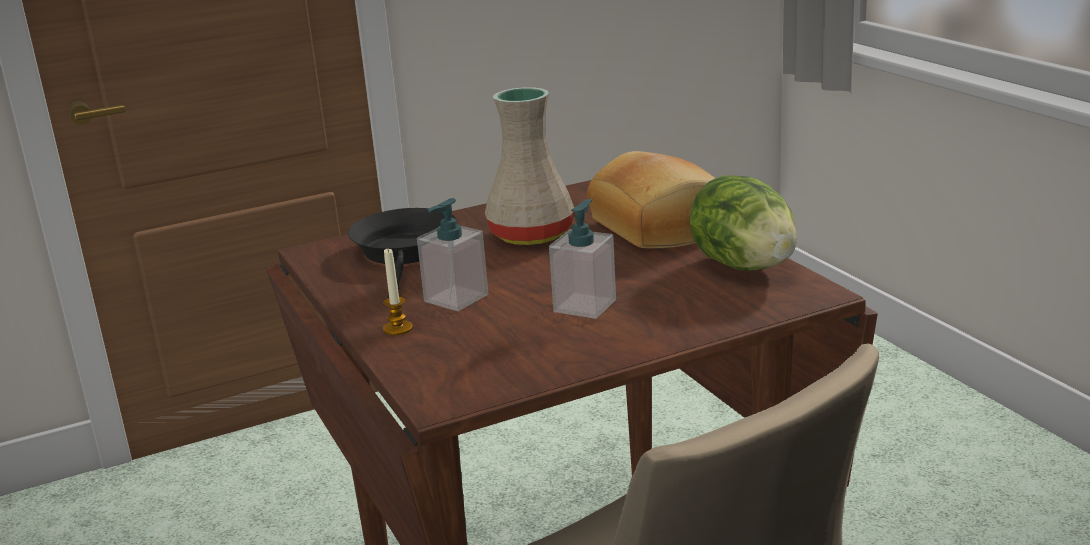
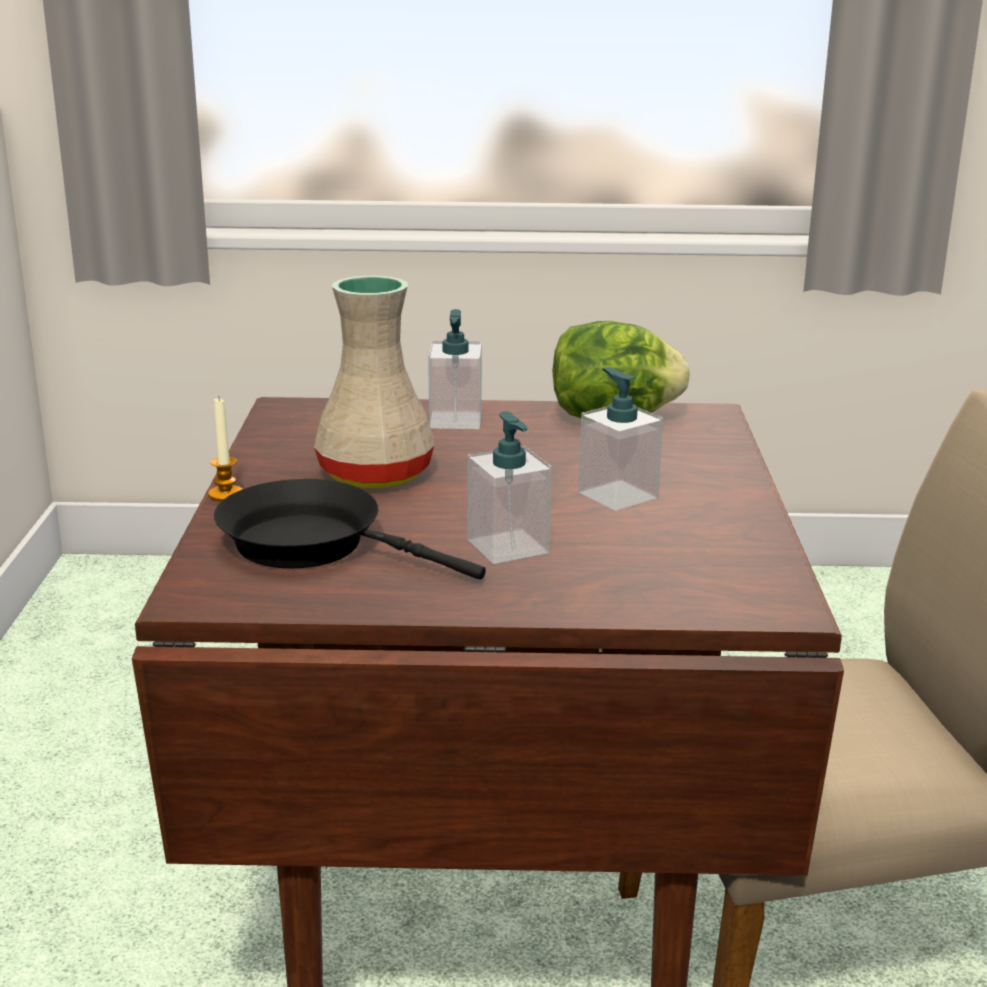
camera: 65 degrees left, 0 degrees up
candle [383,249,413,335] -> candle moved to [208,399,242,502]
bread [587,151,715,248] -> soap dispenser [428,309,482,429]

